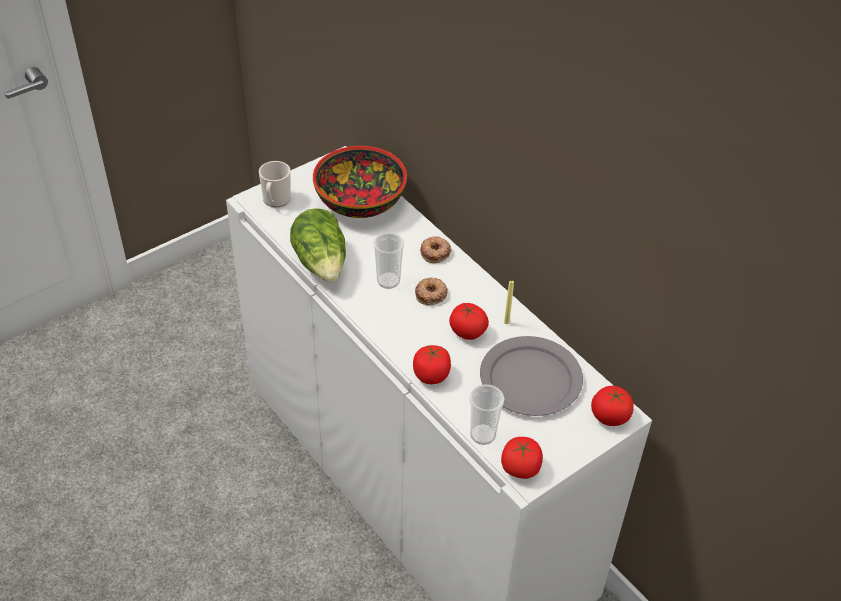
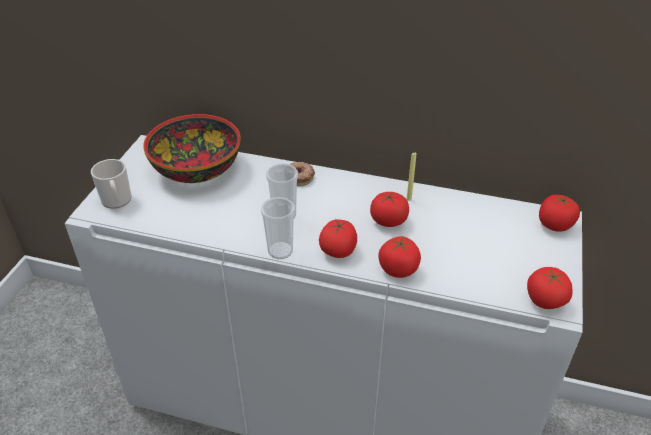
camera: 35 degrees left, 5 degrees down
lettuce [290,208,346,283] -> none
donut [415,277,448,305] -> none
cup [469,384,504,445] -> cup moved to [261,197,295,259]
grey plate [480,336,583,416] -> none
none -> tomato [319,220,357,258]

